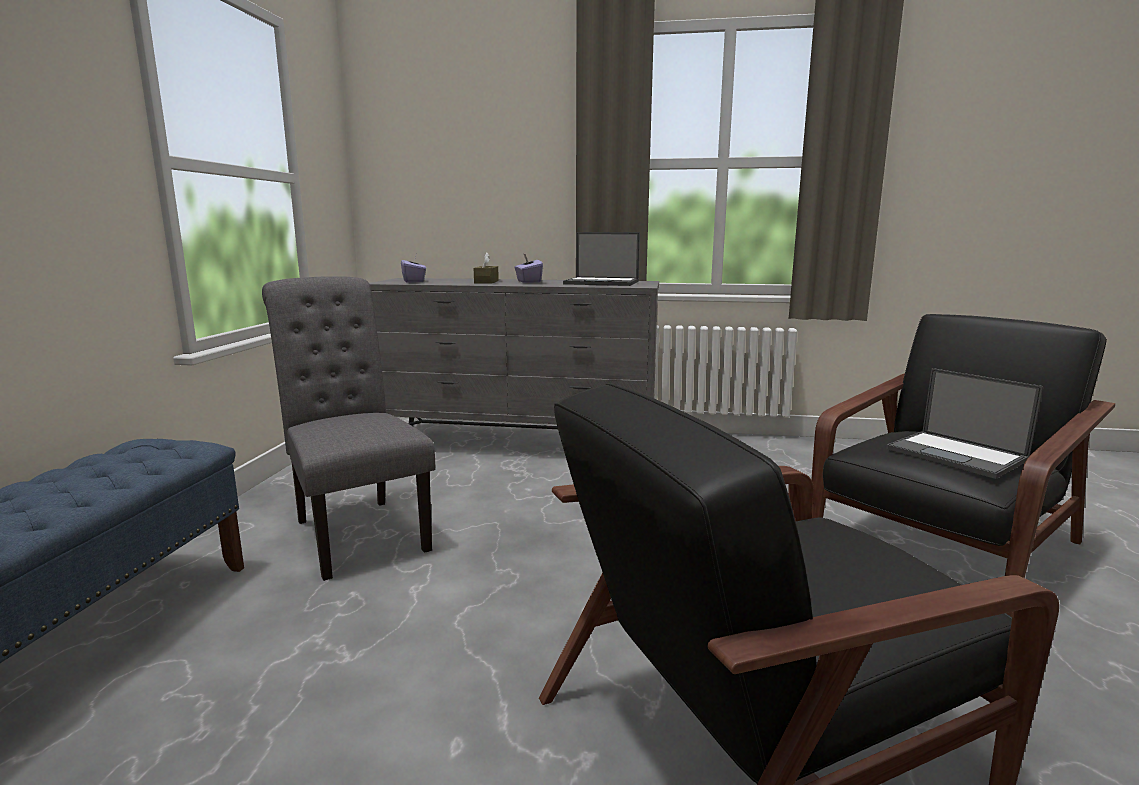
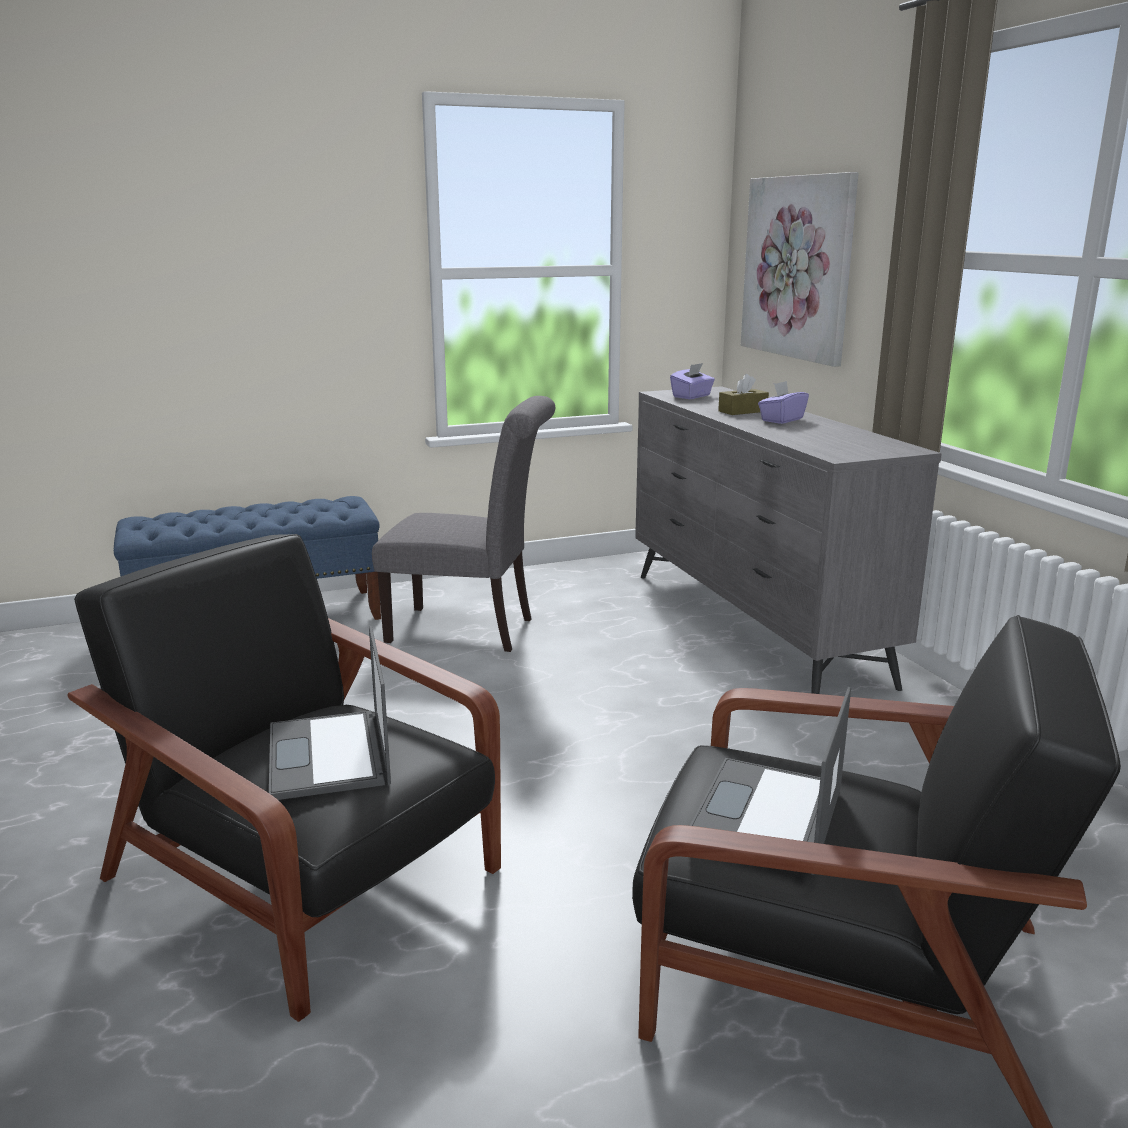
camera: 60 degrees right, 5 degrees up
grey chair [262,276,435,581] -> grey chair turned 75 degrees clockwise [372,396,555,652]
laptop [563,232,640,286] -> laptop moved to [269,626,391,800]
none -> picture [741,172,859,367]

